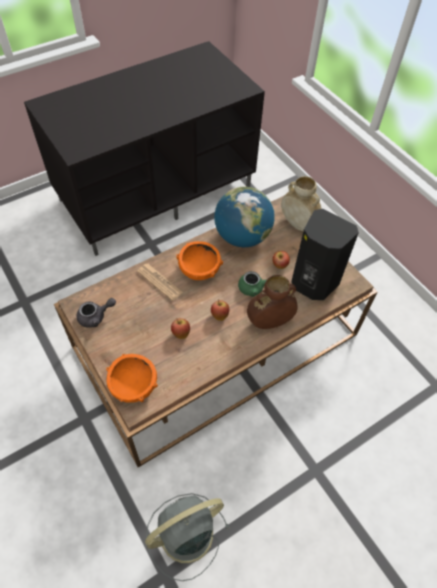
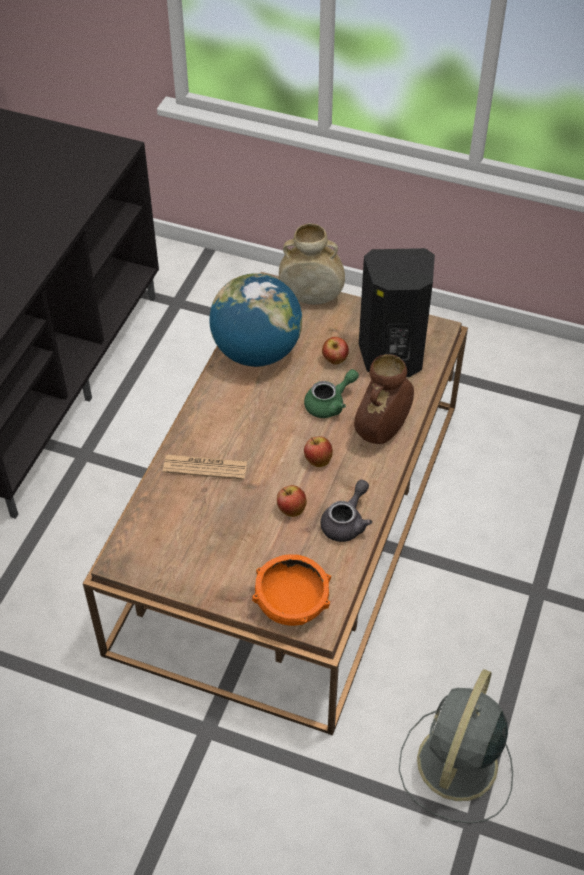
camera: 35 degrees left, 5 degrees down
grey teapot [77,298,116,328] -> grey teapot moved to [320,480,372,542]
orange bowl [176,241,223,280] -> none

